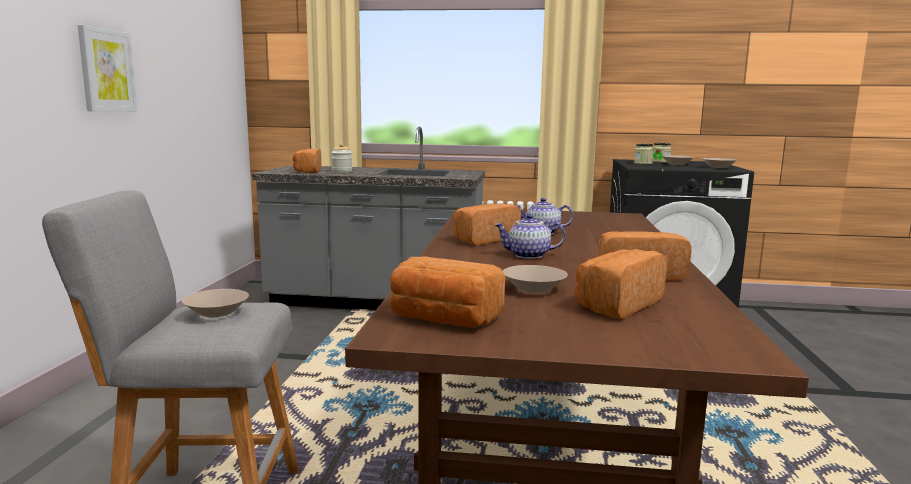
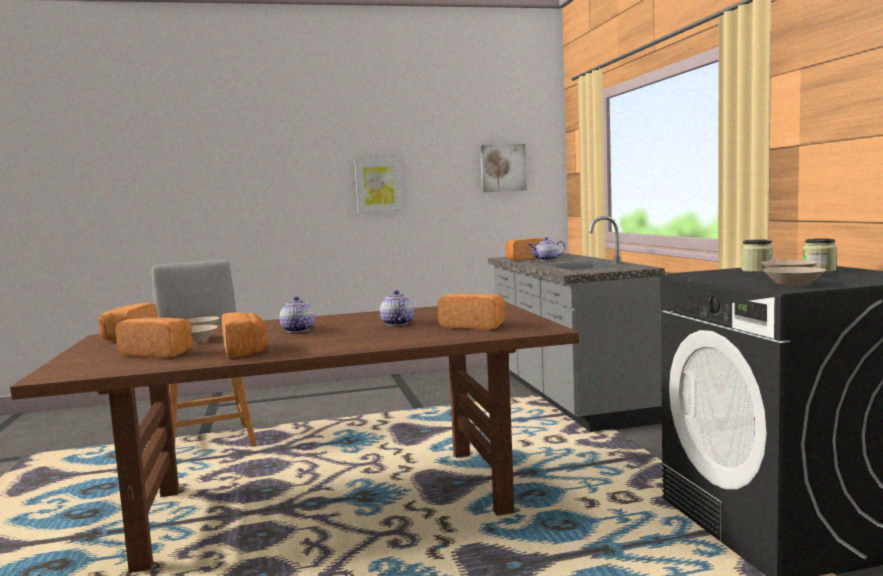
camera: 70 degrees right, 5 degrees down
jar [331,143,352,172] -> teapot [528,237,566,261]
bread [453,204,521,245] -> bread moved to [437,293,505,330]
none -> picture [480,144,527,192]

